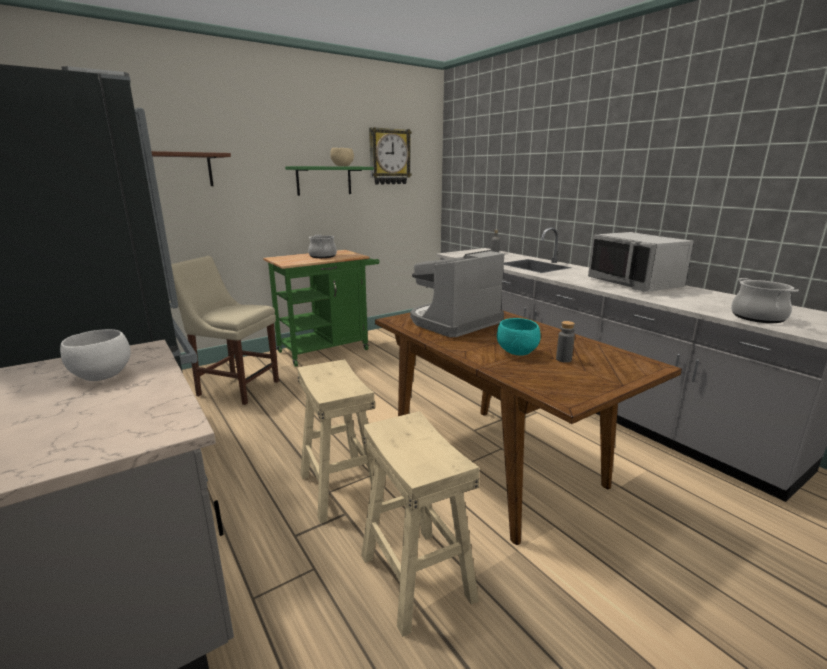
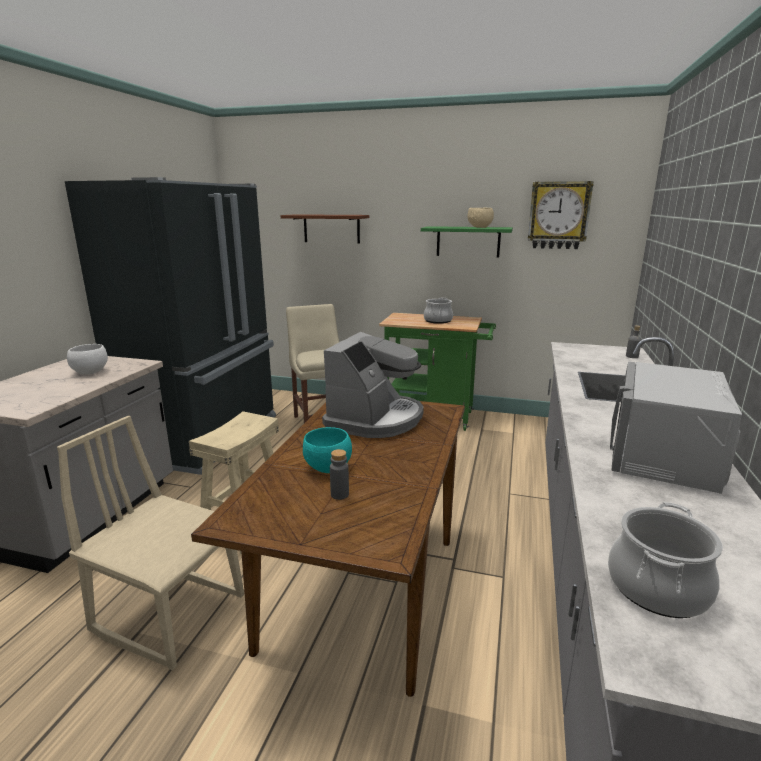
camera: 50 degrees right, 0 degrees up
beige stool [361,411,479,637] -> beige chair [57,416,244,670]
coffee machine [410,250,505,337] -> coffee machine turned 105 degrees clockwise [322,332,424,438]

